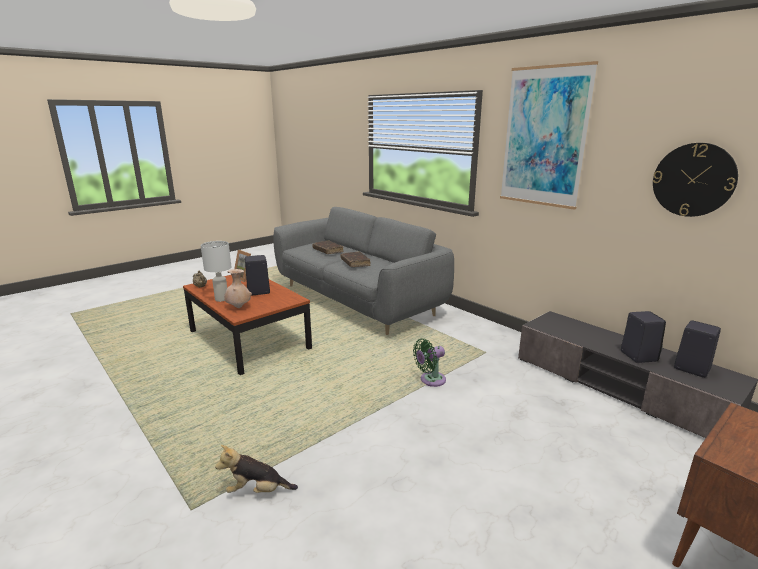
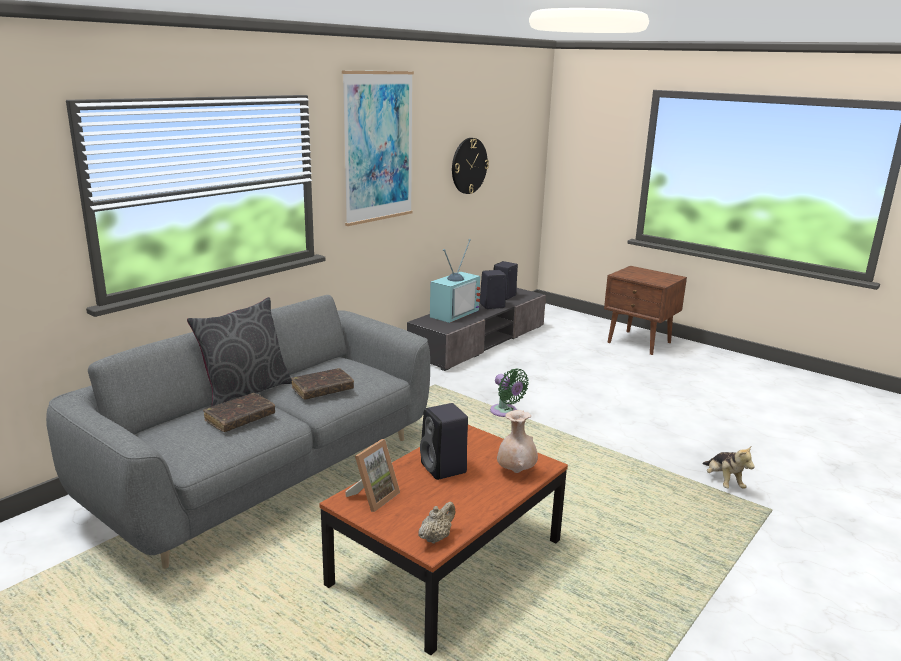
camera: 100 degrees left, 0 degrees up
white table lamp [201,241,231,302] -> none
none -> grey pillow [187,297,292,406]
none -> television [430,239,480,323]

